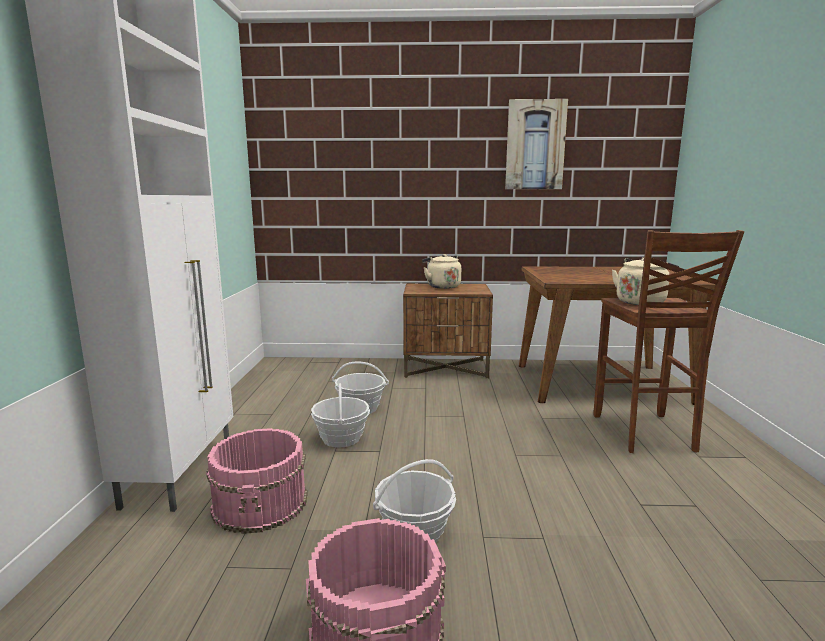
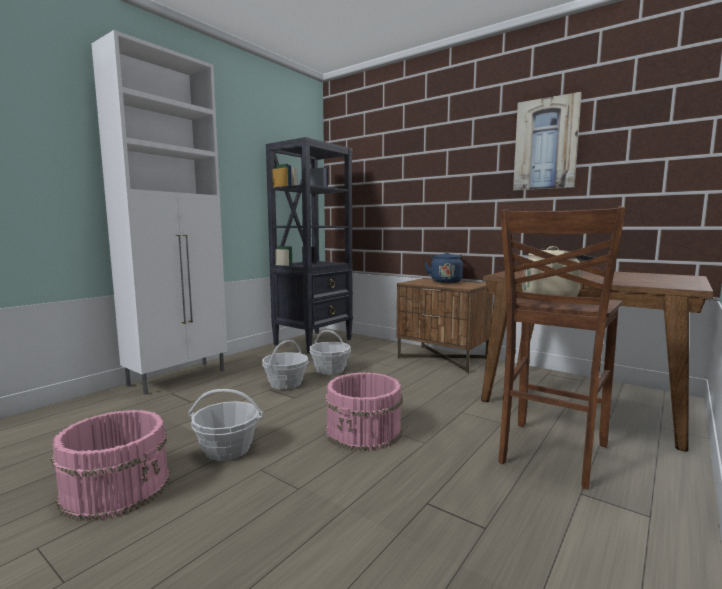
camera: 35 degrees right, 5 degrees down
pink bucket [206,428,307,534] -> pink bucket moved to [325,372,403,451]
beige kettle [422,254,461,289] -> blue kettle [424,252,463,283]
none -> black bookcase [266,137,353,354]

